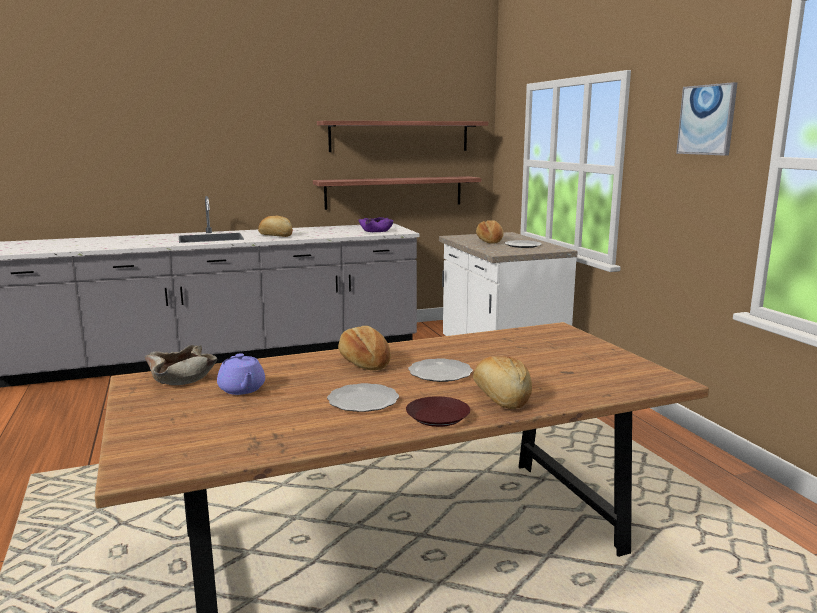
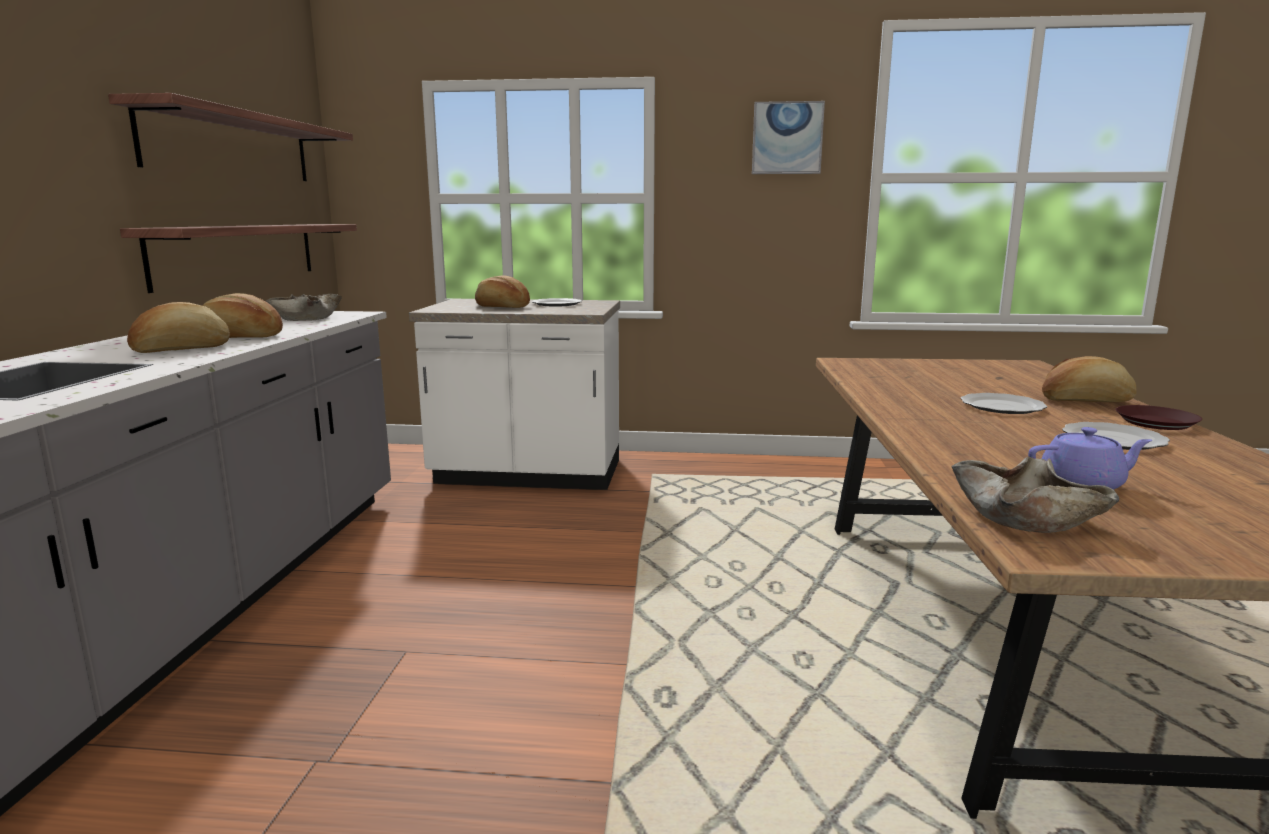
camera: 65 degrees left, 0 degrees up
bread [338,326,391,370] -> bread moved to [202,293,283,338]
purple bowl [358,217,394,232] -> beige bowl [266,294,342,321]

